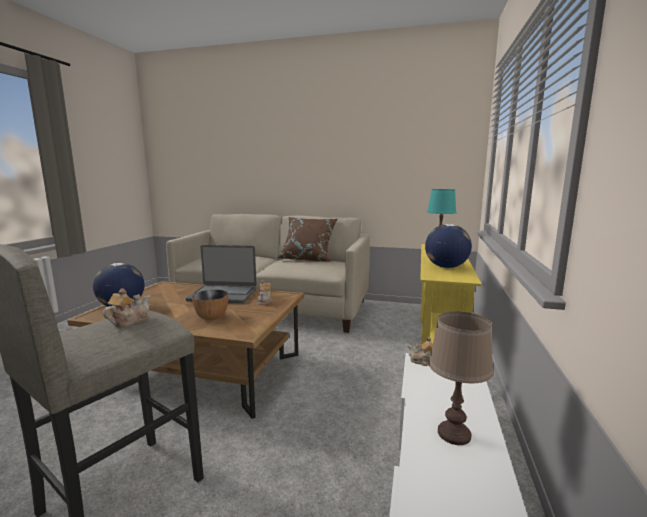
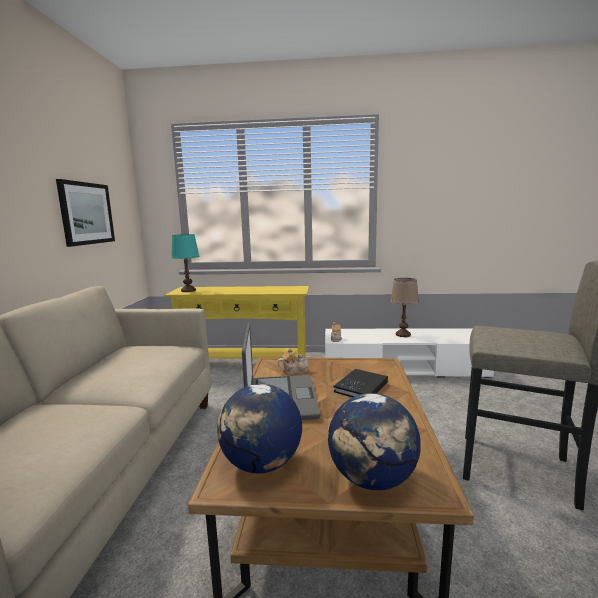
camera: 100 degrees left, 0 degrees up
teapot [103,288,150,327] -> none
bowl [192,290,228,320] -> black book [334,369,388,397]
brown pillow [277,217,337,261] -> none
globe [425,224,472,268] -> globe moved to [217,384,302,474]
none -> picture [56,179,115,247]

